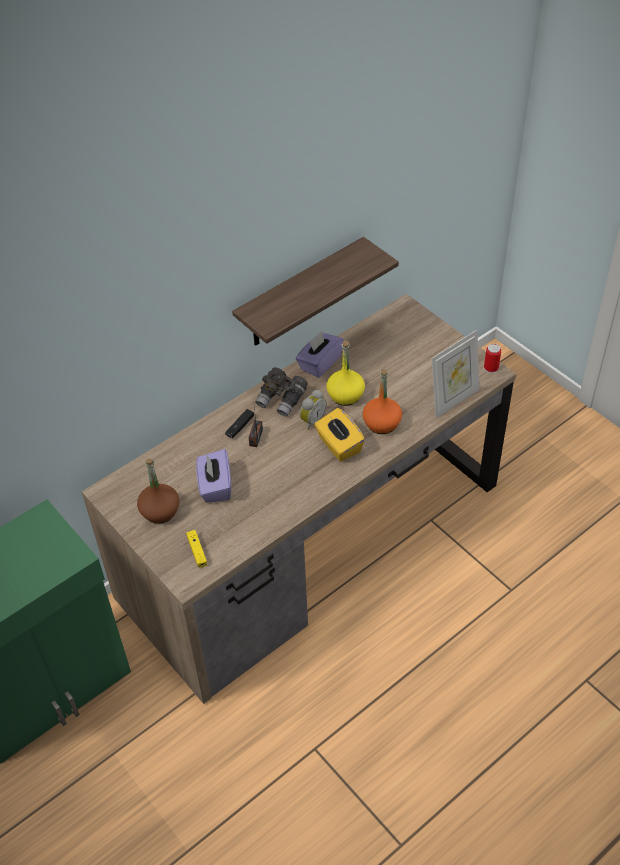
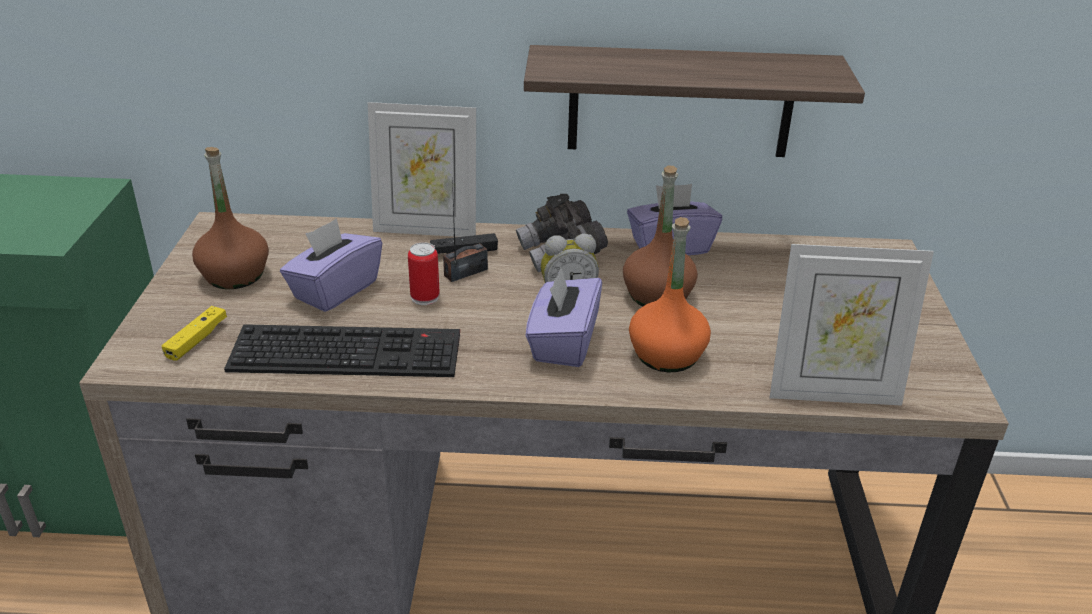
camera: 40 degrees right, 15 degrees down
yellow tissue box [315,408,365,462] -> purple tissue box [526,268,602,367]
yellow bottle [326,341,365,406] -> brown bottle [623,166,698,307]
can [484,344,501,374] -> can moved to [408,242,440,305]
none -> keyboard [224,324,460,377]
none -> picture frame [368,102,476,237]

